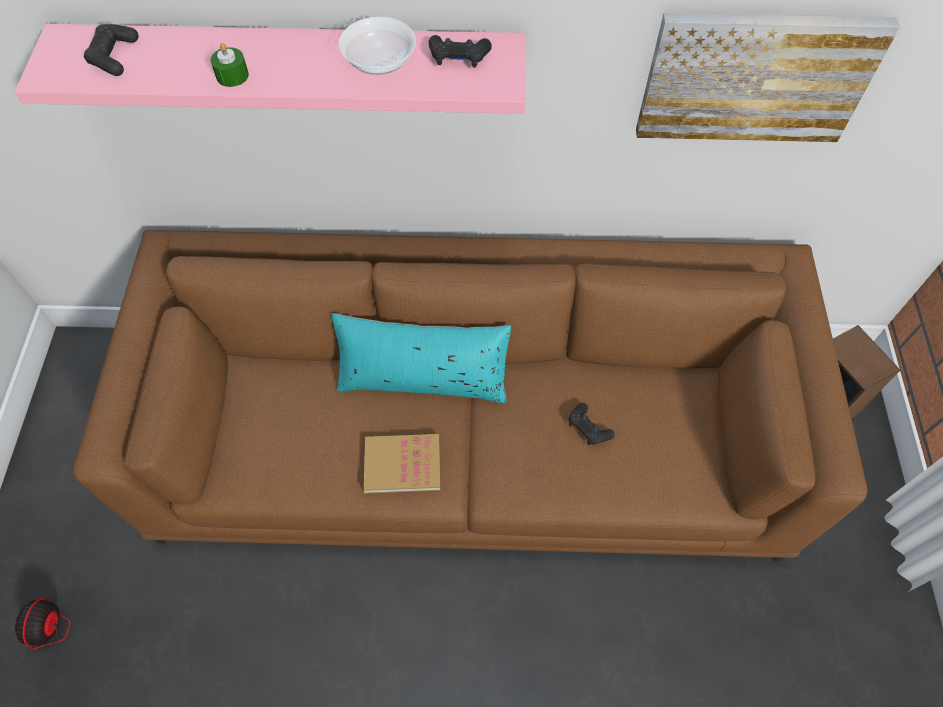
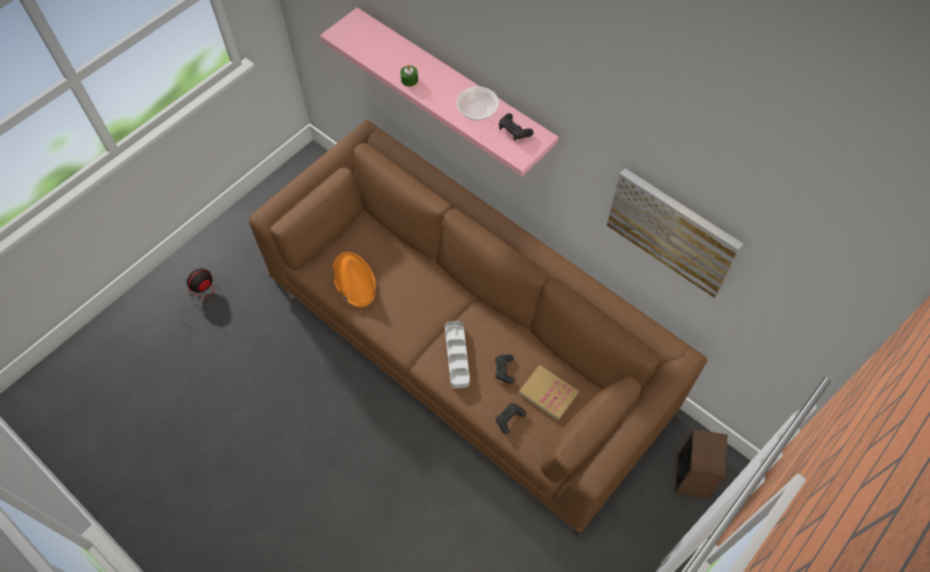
camera: 40 degrees right, 0 degrees up
black game controller [84,24,138,76] -> black game controller moved to [496,403,526,434]
turquoise pillow [332,313,511,403] -> none
book [364,434,440,494] -> book moved to [518,365,579,421]
none -> orange hat [333,252,376,307]
none -> grey tray [445,321,470,388]

